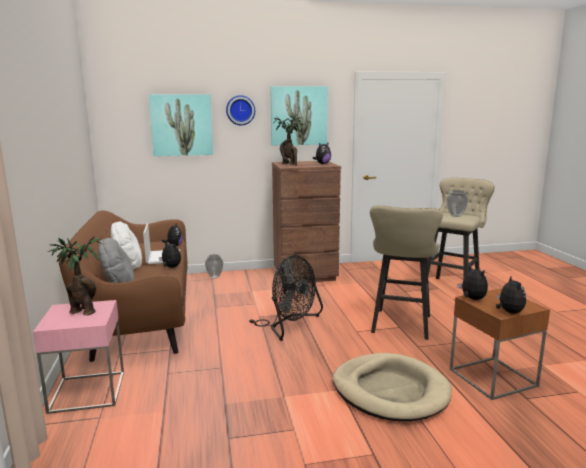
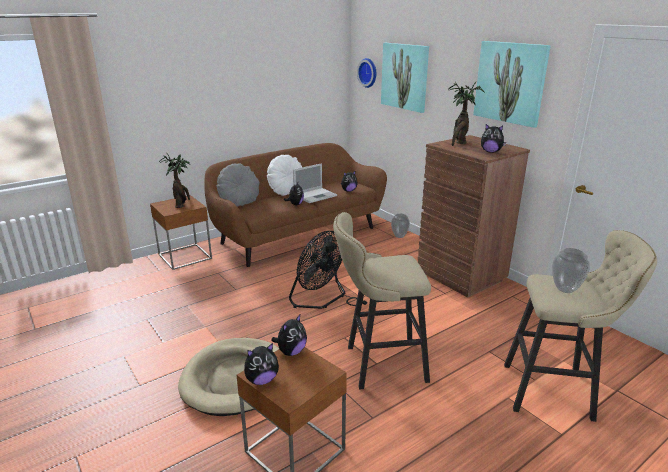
camera: 65 degrees right, 10 degrees up
pink side table [33,300,124,414] -> brown side table [150,195,212,270]
wall clock [226,95,255,125] -> wall clock moved to [357,58,377,88]
black fan [249,255,323,341] -> black fan turned 120 degrees clockwise [289,231,367,309]

